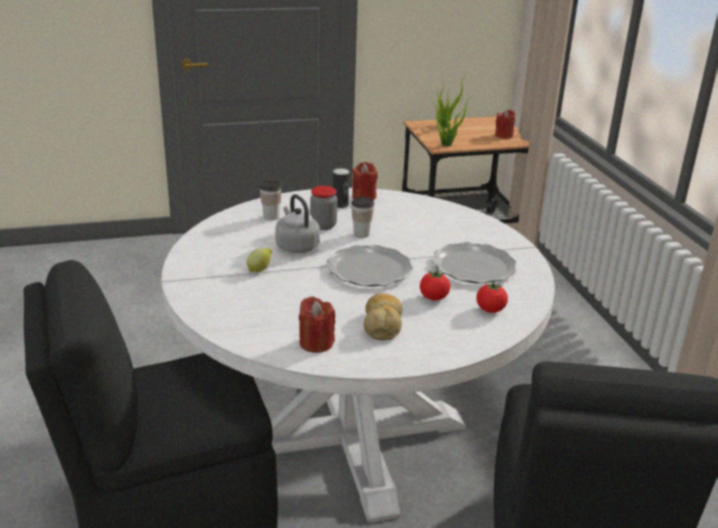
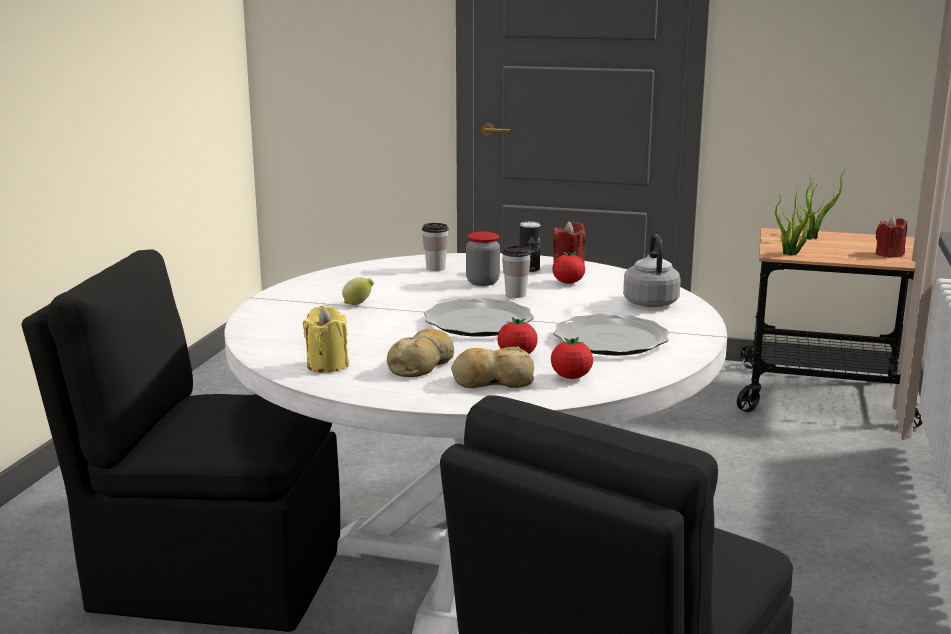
camera: 30 degrees right, 10 degrees down
grey kettle [275,194,320,253] -> grey kettle moved to [623,234,681,307]
red candle [299,296,335,353] -> yellow candle [303,306,349,373]
none -> bread [451,346,534,388]
none -> tomato [552,251,585,284]

